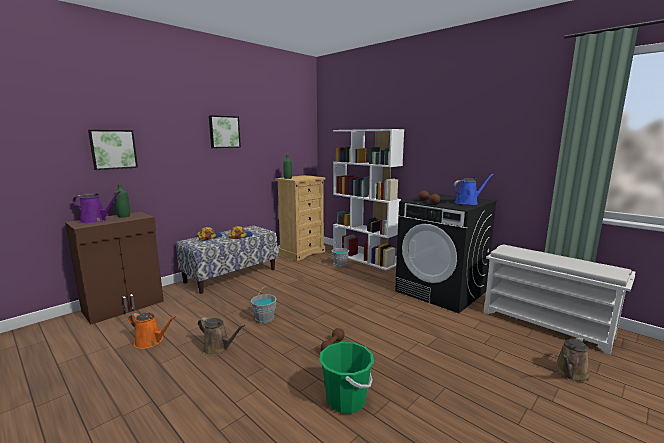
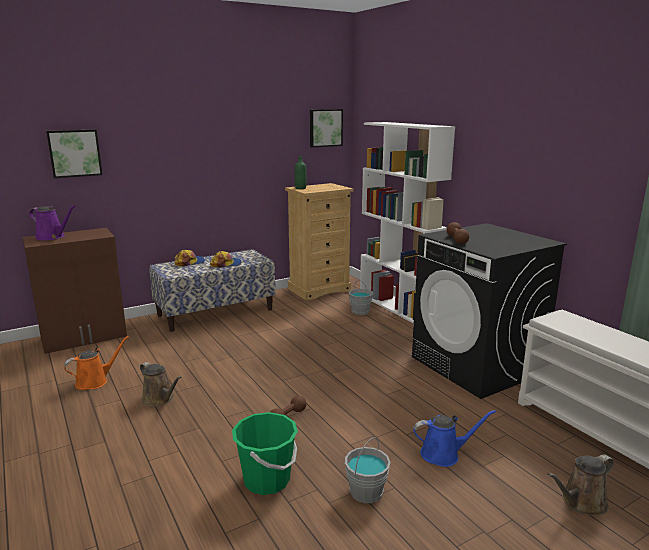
camera: 15 degrees right, 5 degrees up
green bottle [114,184,130,218] -> none
orange watering can [128,312,176,349] -> orange watering can turned 75 degrees counterclockwise [64,336,129,390]
picture [209,115,241,148] -> picture moved to [310,109,343,147]
grey bucket [251,286,277,324] -> grey bucket moved to [345,438,390,503]
blue watering can [453,174,494,205] -> blue watering can moved to [413,410,496,467]

